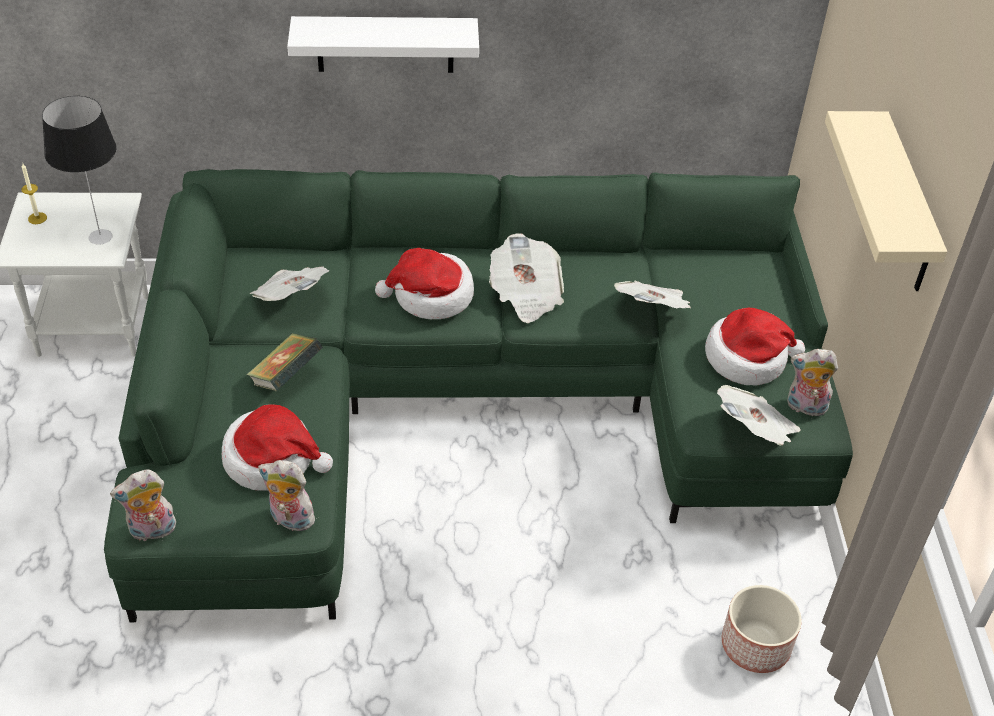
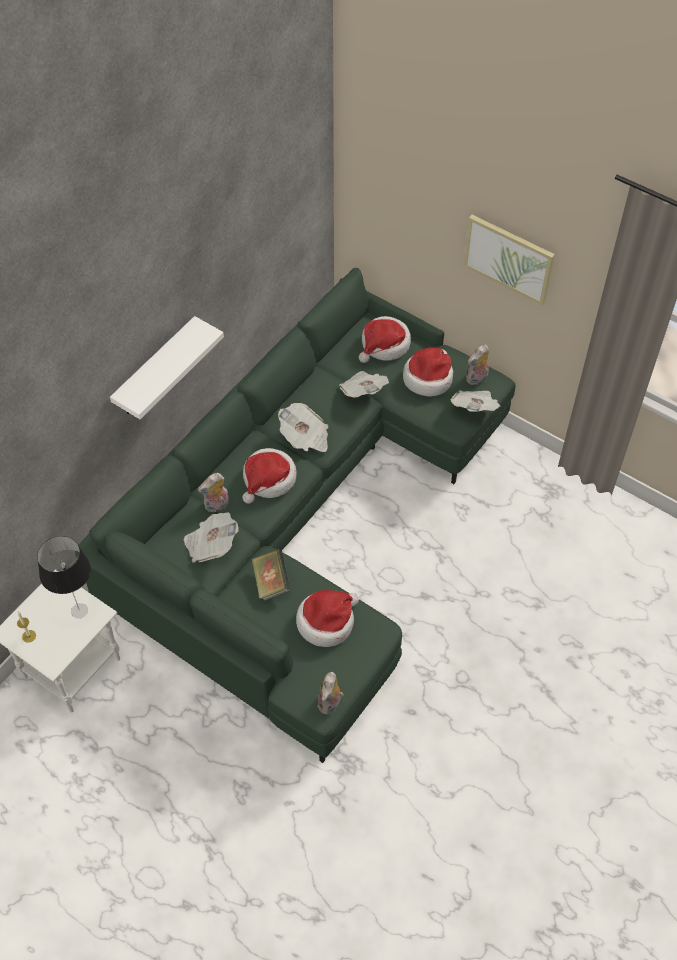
camera: 50 degrees left, 10 degrees up
plush toy [258,460,317,534] -> plush toy moved to [198,473,229,512]
planter [722,585,802,673] -> none
beige shelf [825,111,947,291] -> picture [463,215,555,305]
none -> hat [359,316,411,363]

